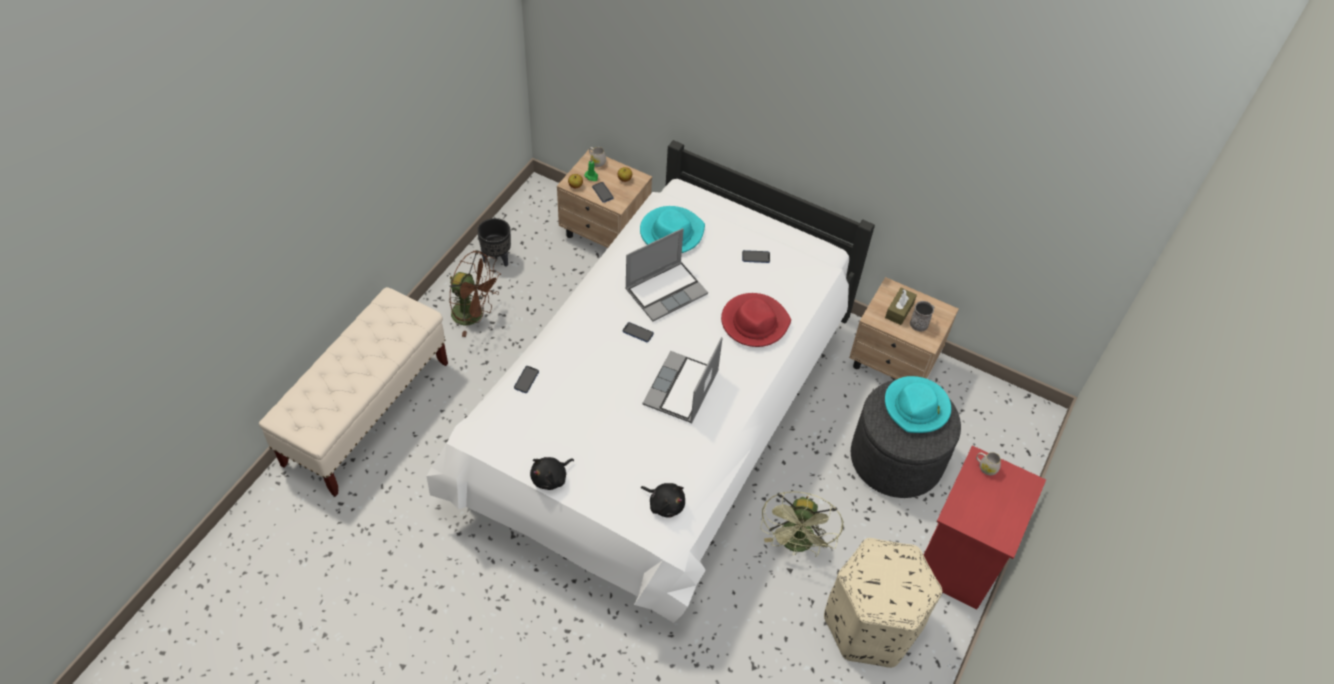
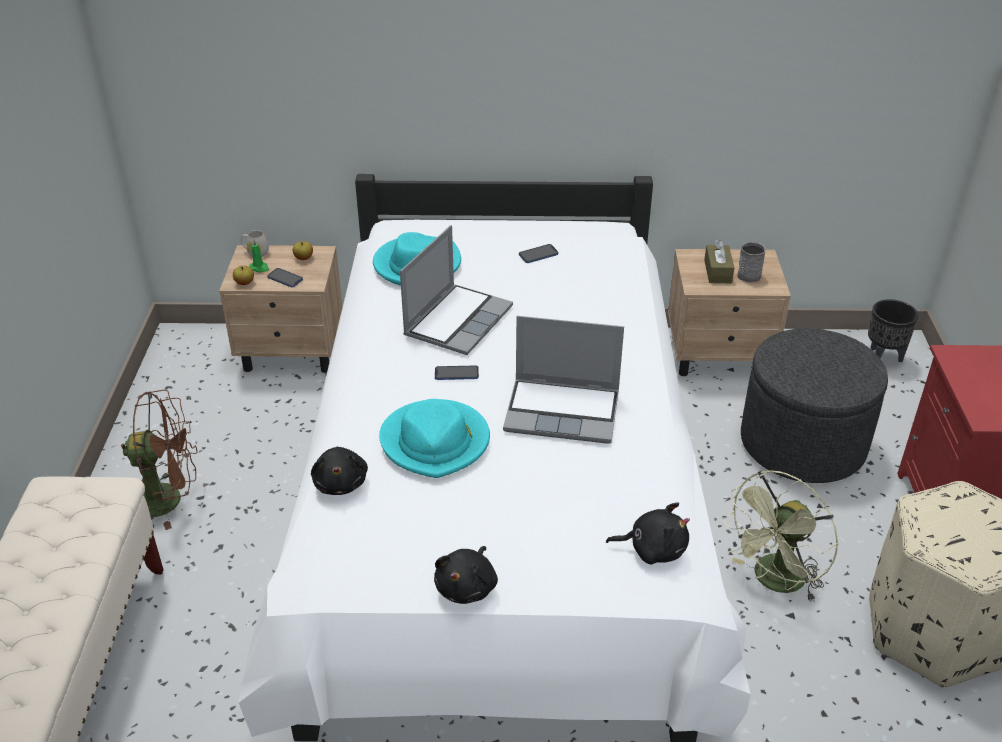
camera: 25 degrees left, 15 degrees down
black planter [477,218,511,267] -> black planter moved to [868,299,919,362]
phone [514,366,539,393] -> black plush toy [311,447,368,495]
laptop [642,337,722,423] -> laptop turned 75 degrees counterclockwise [503,316,624,444]
red hat [721,293,791,347] -> none
green fan [760,491,843,557] -> green fan turned 60 degrees clockwise [723,470,839,602]
turquoise hat [885,376,951,433] -> turquoise hat moved to [379,399,490,478]
white mug [976,452,1001,475] -> none

